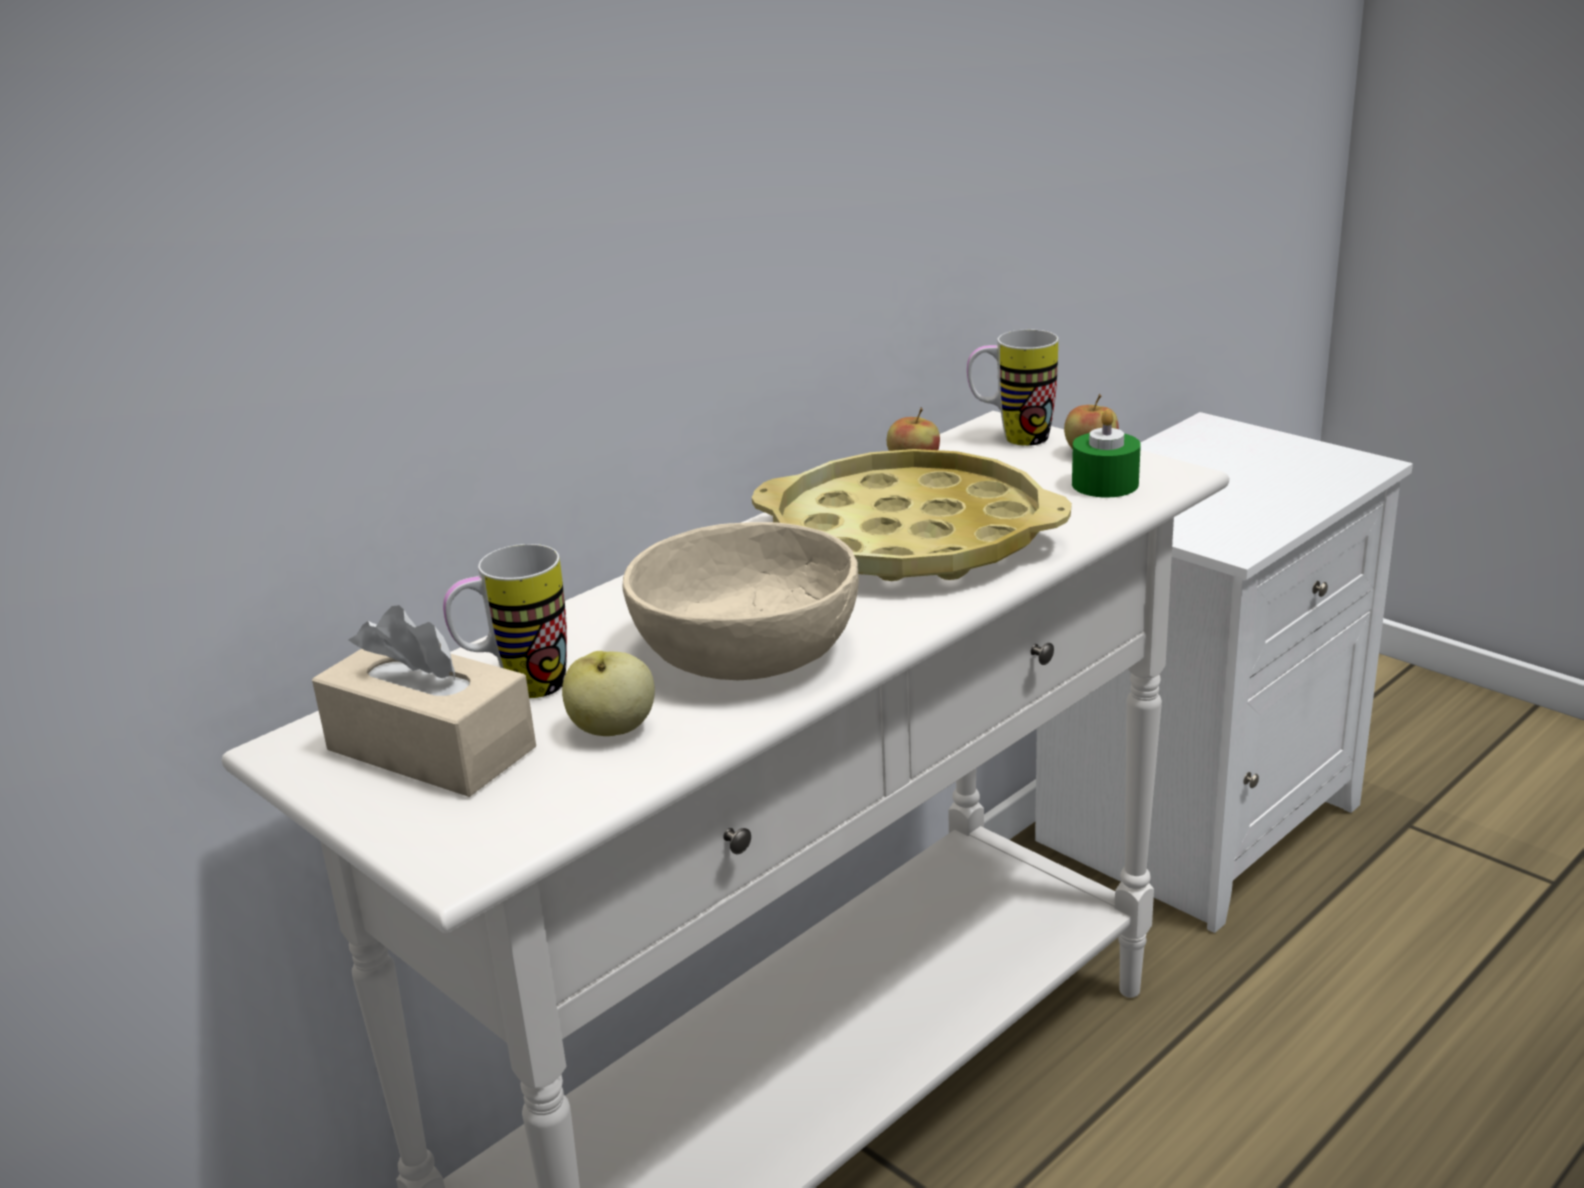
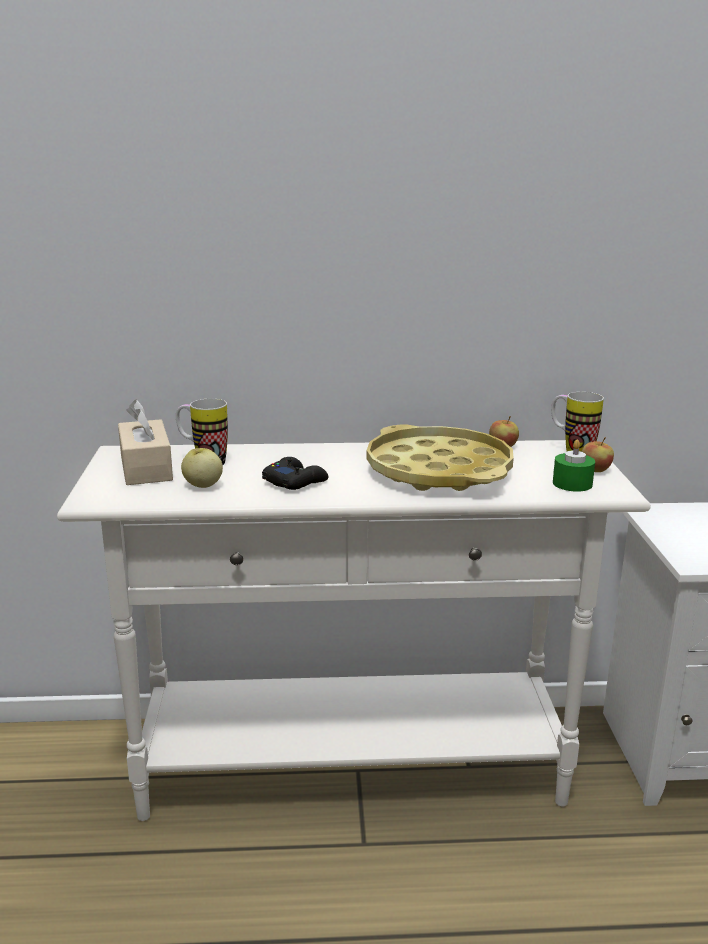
camera: 40 degrees right, 5 degrees down
beige bowl [622,522,859,680] -> black game controller [262,457,329,490]

